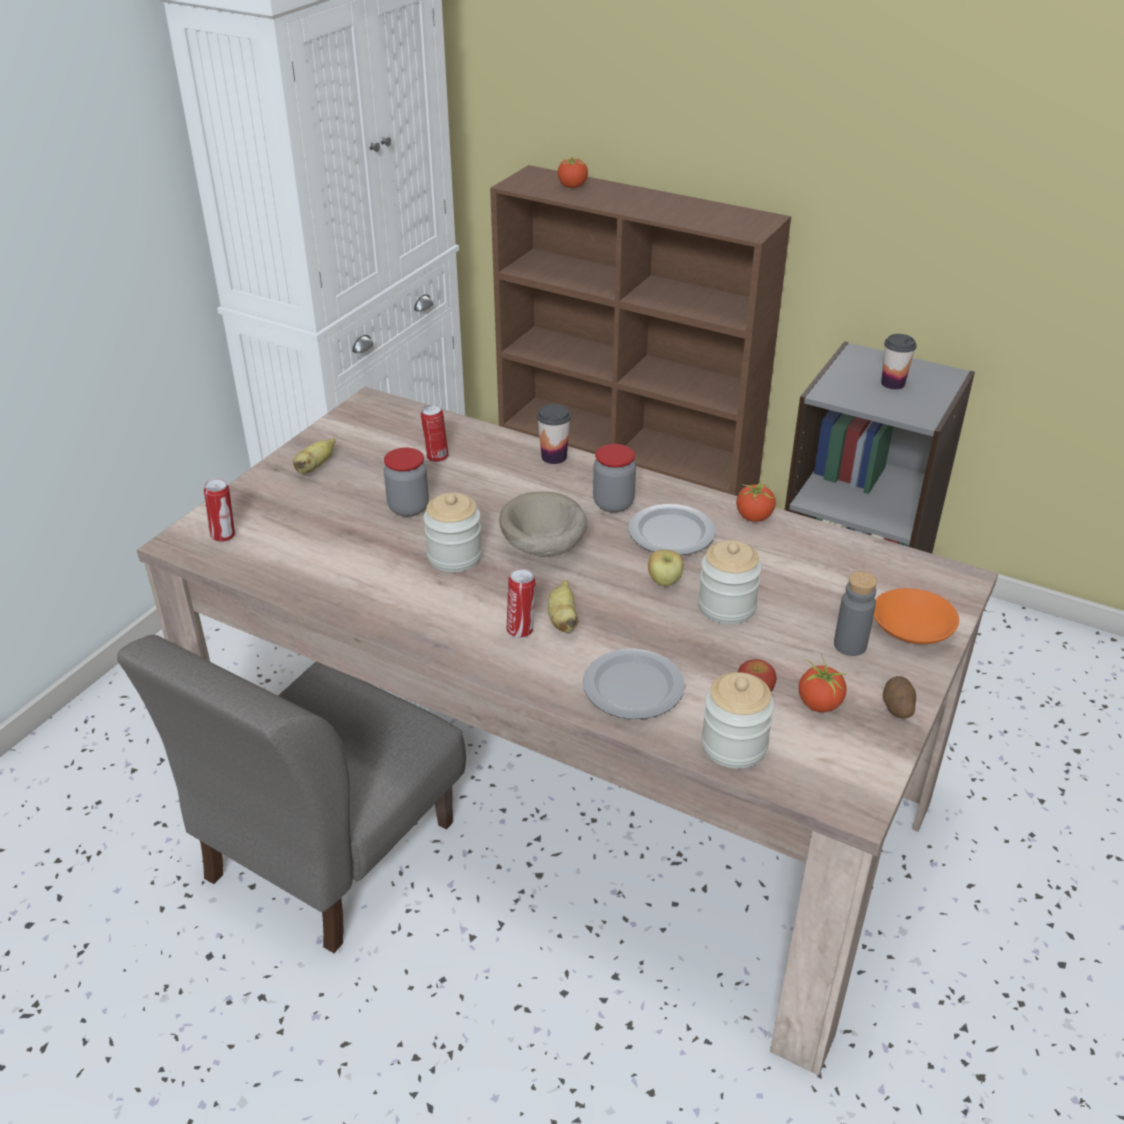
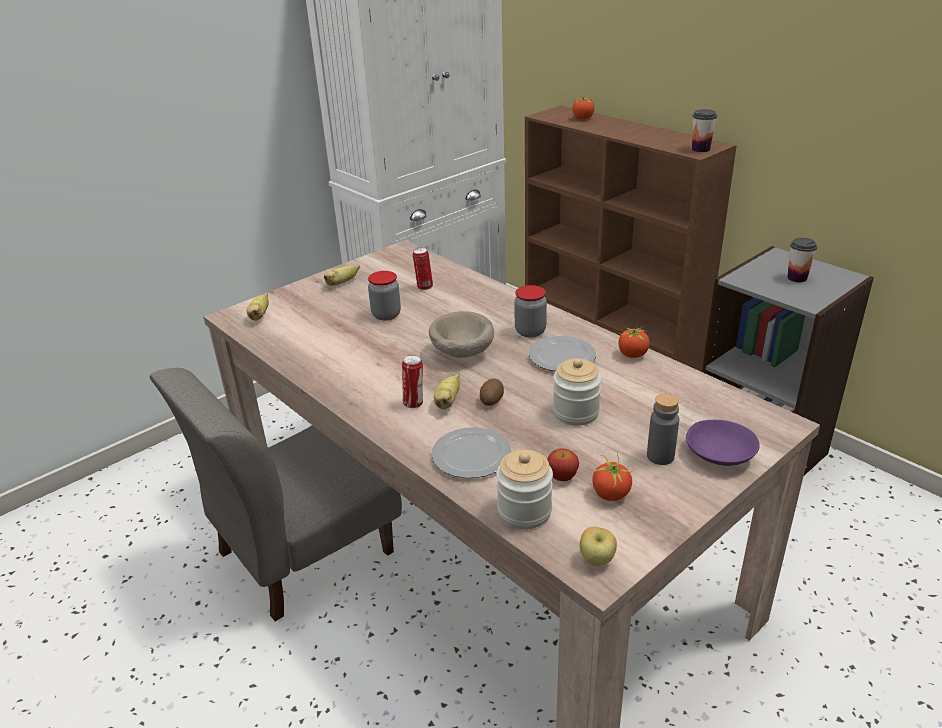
camera: 20 degrees right, 5 degrees down
can [204,479,235,542] -> banana [247,293,269,321]
jar [423,493,482,572] -> none
cup [537,404,571,464] -> cup moved to [692,109,717,152]
apple [648,550,683,586] -> apple moved to [580,527,617,566]
orange bowl [874,588,959,644] -> purple bowl [686,420,760,466]
potato [883,676,916,719] -> potato moved to [480,379,504,406]

